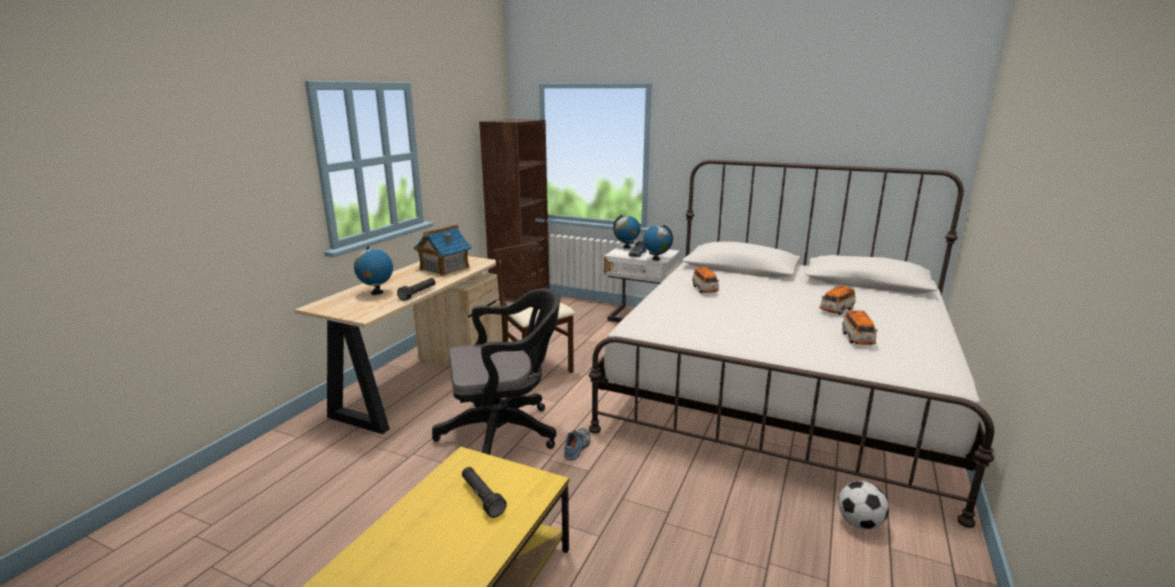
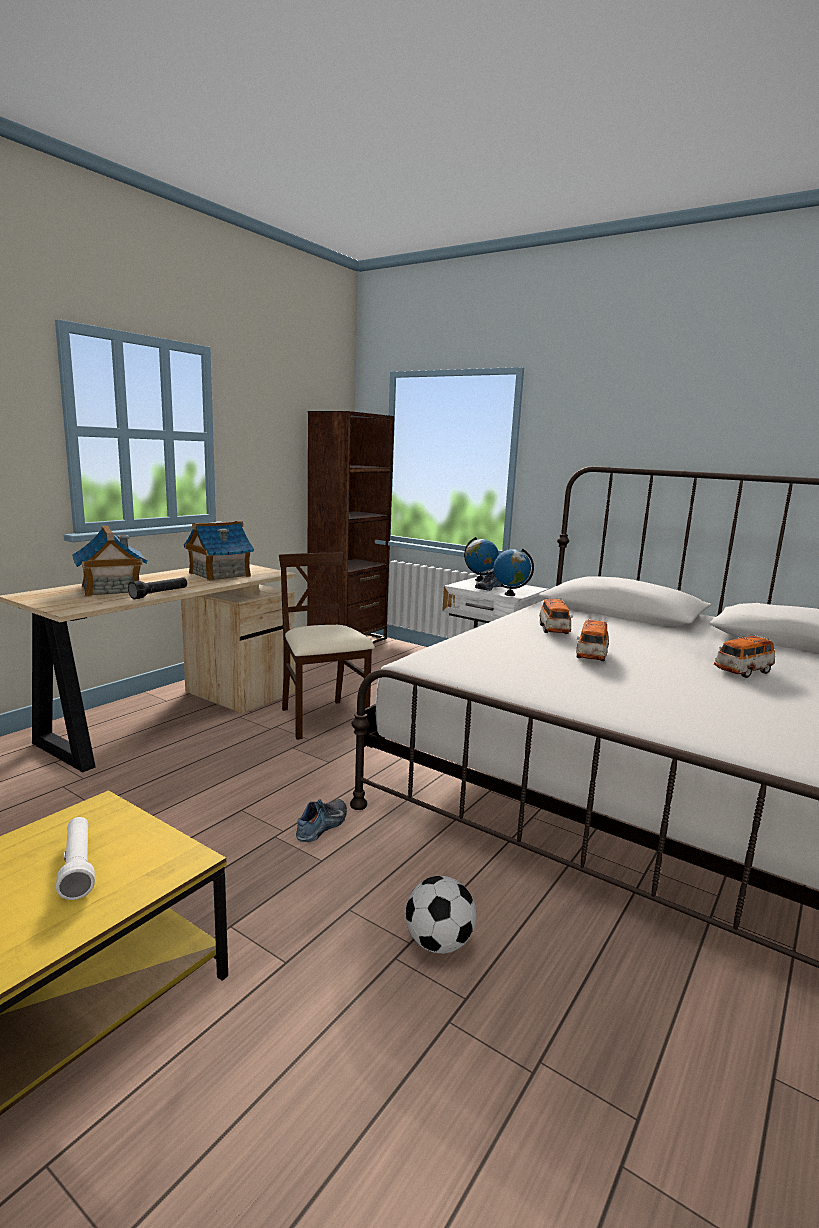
camera: 10 degrees right, 5 degrees down
globe [354,246,393,295] -> toy house [72,526,148,597]
black office chair [432,288,560,455] -> none
black flashlight [462,467,507,518] -> white flashlight [56,817,95,900]
football [838,481,889,530] -> football moved to [406,876,476,954]
toy car [842,310,878,345] -> toy car moved to [576,618,609,662]

